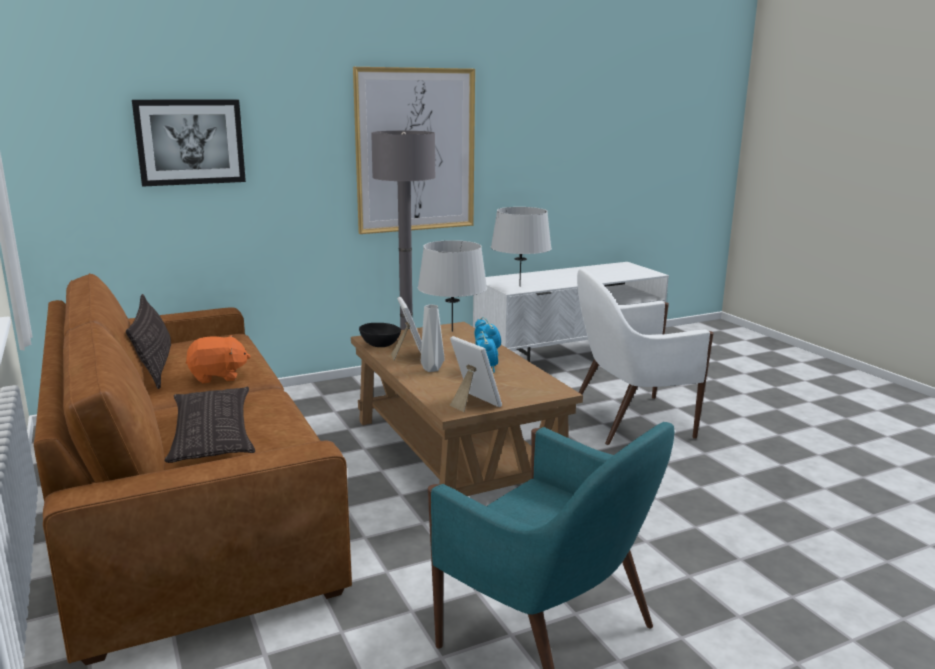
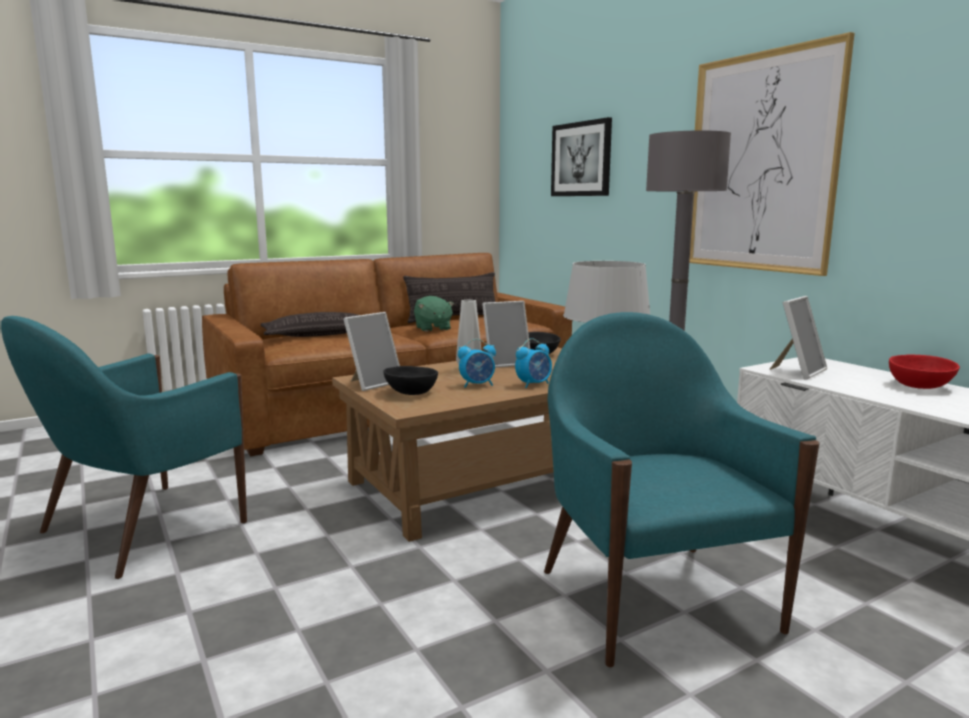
camera: 85 degrees right, 5 degrees down
orange plush toy [185,335,251,383] -> green plush toy [414,296,454,332]
grey table lamp [491,207,552,287] -> picture frame [769,296,827,379]
white armchair [577,269,714,445] -> turquoise armchair [544,312,820,668]
none -> black bowl [383,366,438,395]
none -> red bowl [889,354,960,389]

